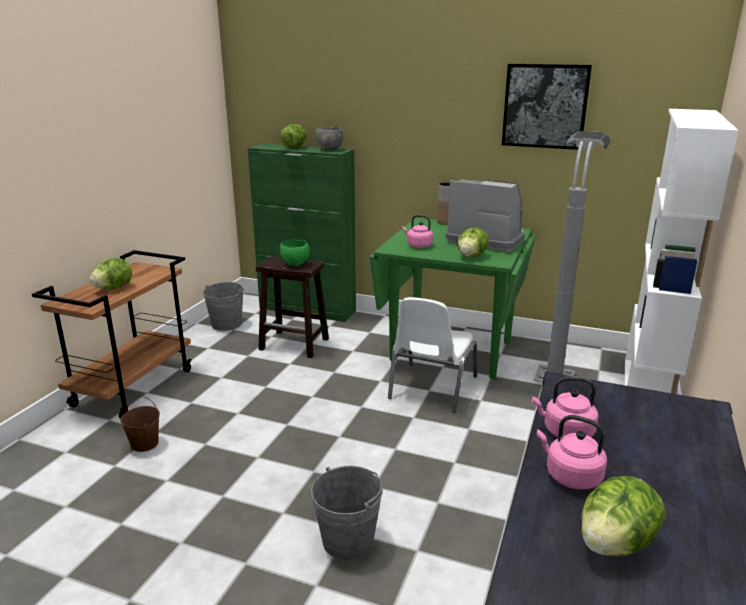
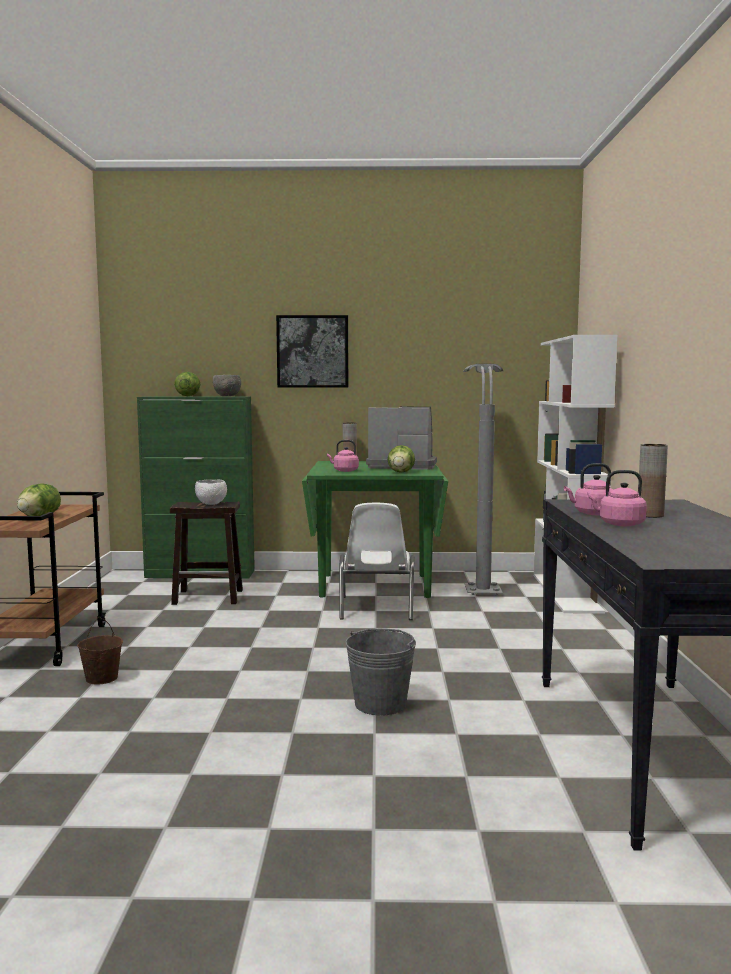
camera: 20 degrees left, 15 degrees down
grey bucket [203,282,244,331] -> none
green bowl [280,240,310,266] -> white bowl [195,480,227,505]
picture [502,64,592,150] -> picture moved to [276,315,348,388]
lettuce [581,476,665,556] -> none
none -> brown vase [639,444,668,518]

